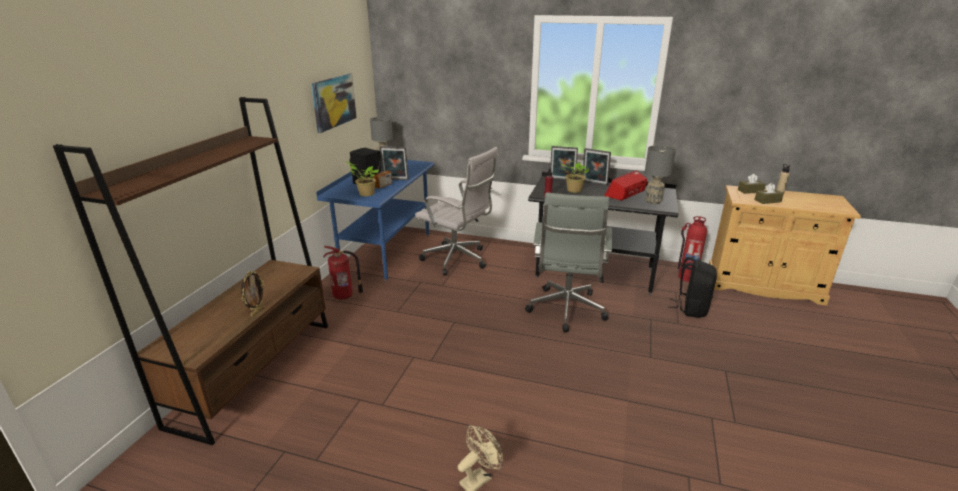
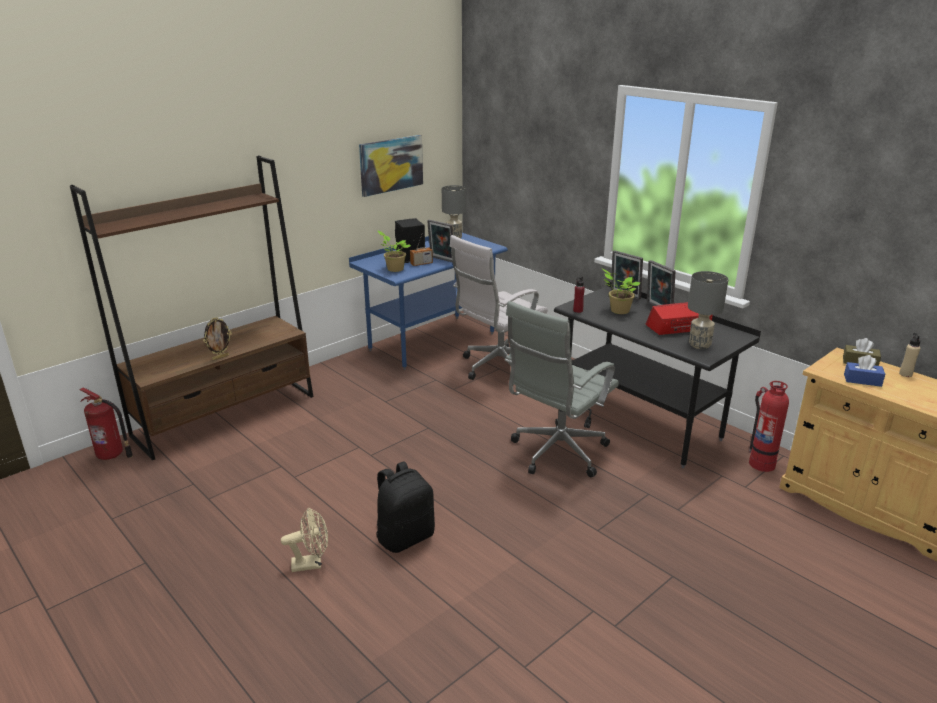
camera: 30 degrees right, 0 degrees up
fire extinguisher [323,246,363,299] -> fire extinguisher moved to [80,388,133,460]
white office chair [415,147,498,276] -> white office chair turned 75 degrees clockwise [450,235,548,380]
black backpack [668,257,717,318] -> black backpack moved to [376,461,435,553]
brown tissue box [754,183,784,204] -> blue tissue box [844,355,885,387]

